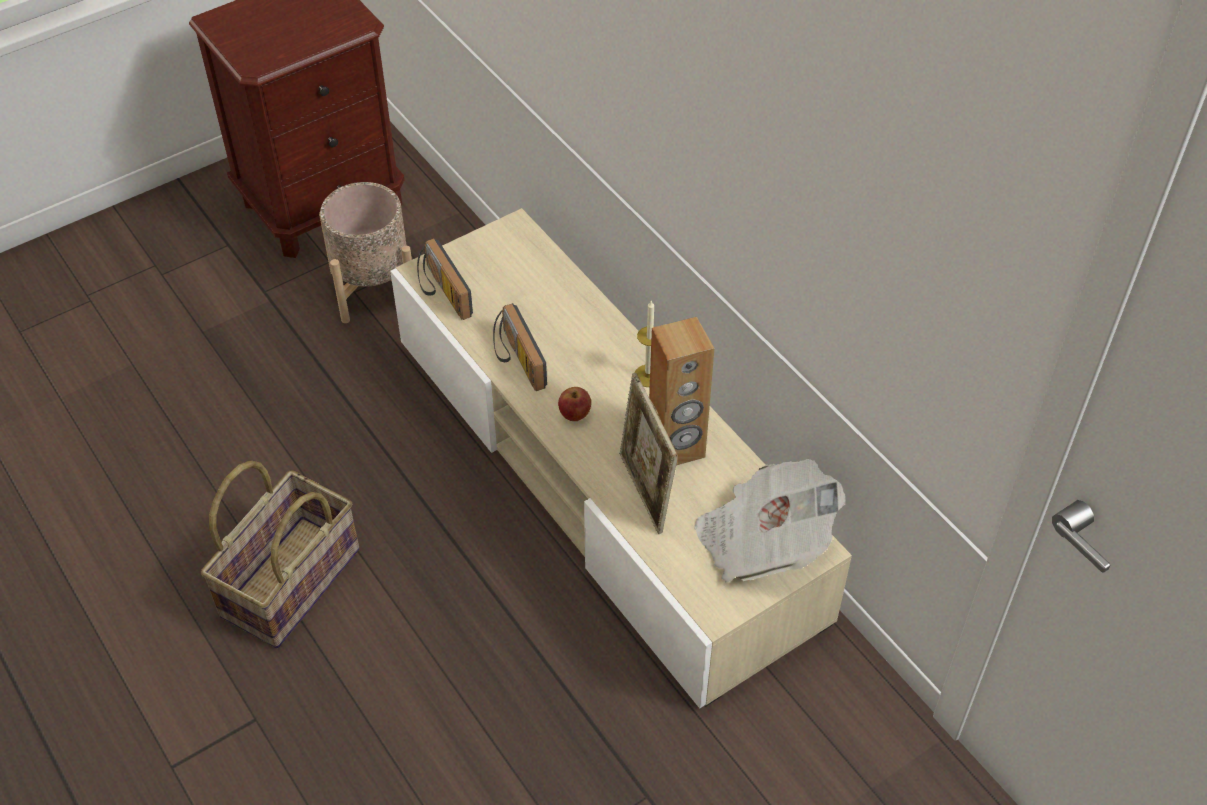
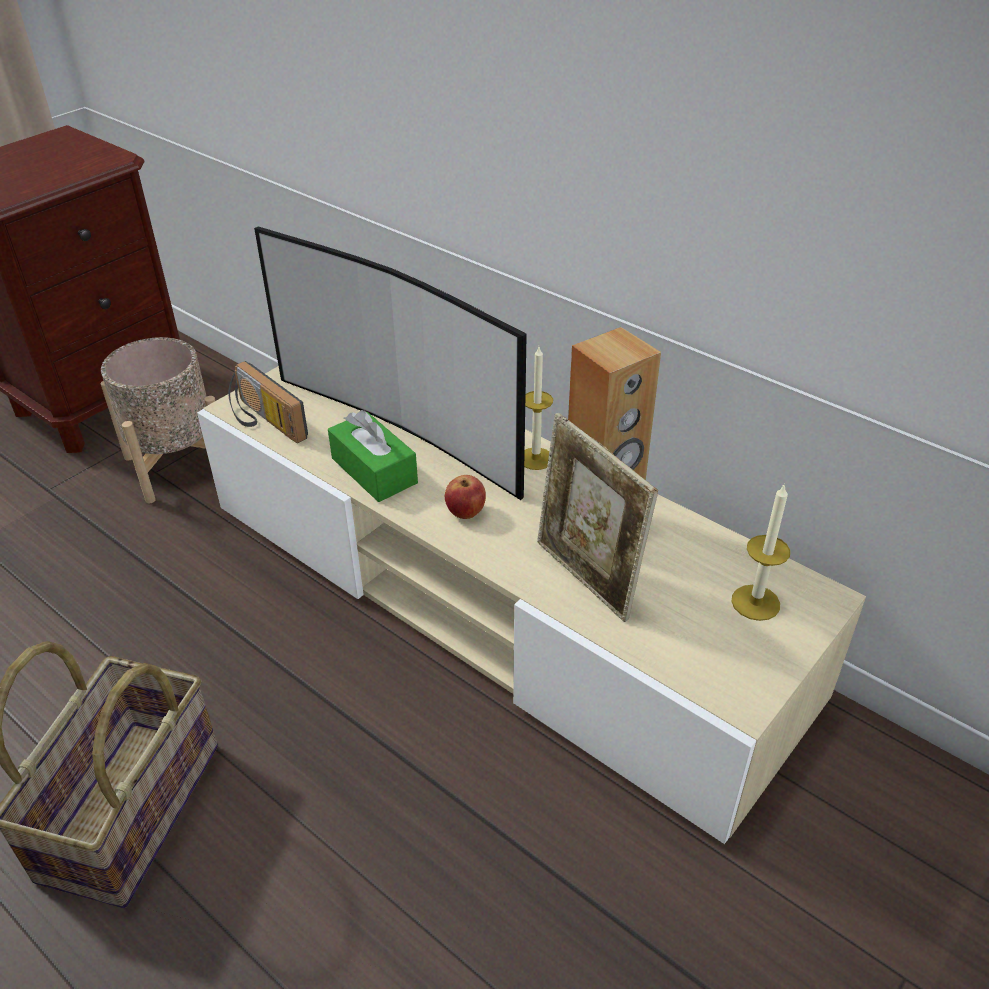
camera: 15 degrees left, 10 degrees down
radio [493,303,547,391] -> green tissue box [328,410,418,502]
newspaper [694,459,846,583] -> candle [732,483,790,621]
none -> television [254,226,527,500]

